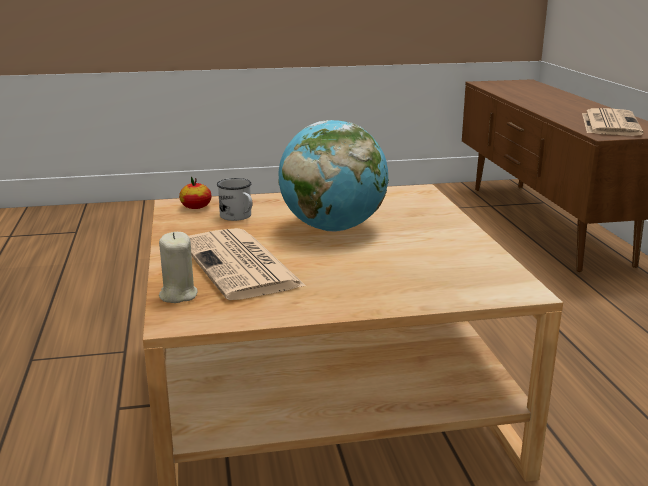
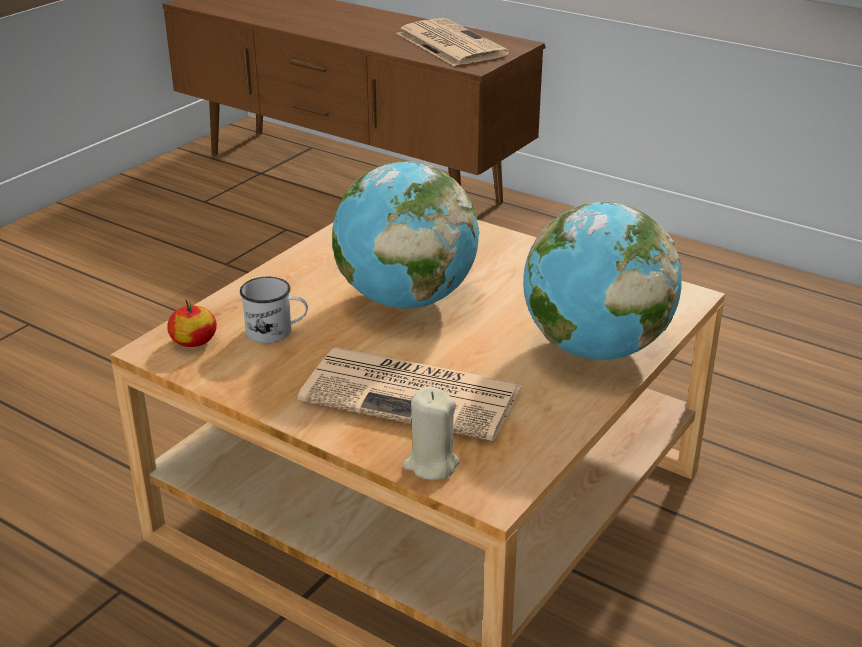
camera: 45 degrees left, 10 degrees up
none -> globe [523,202,682,360]

